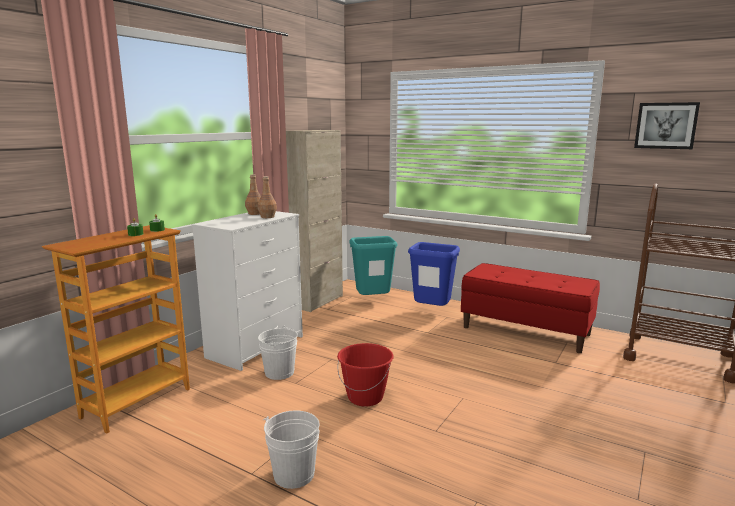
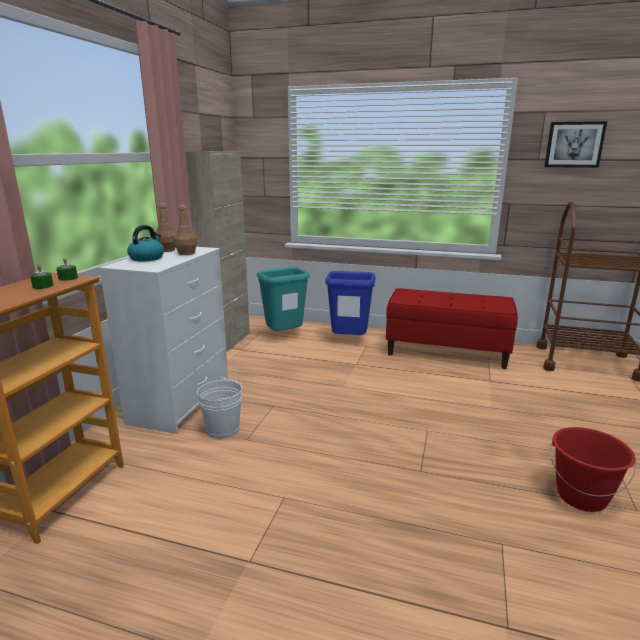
camera: 15 degrees left, 5 degrees up
white bucket [263,410,320,489] -> none
red bucket [337,343,394,407] -> red bucket moved to [550,427,636,512]
none -> kettle [127,225,164,262]

